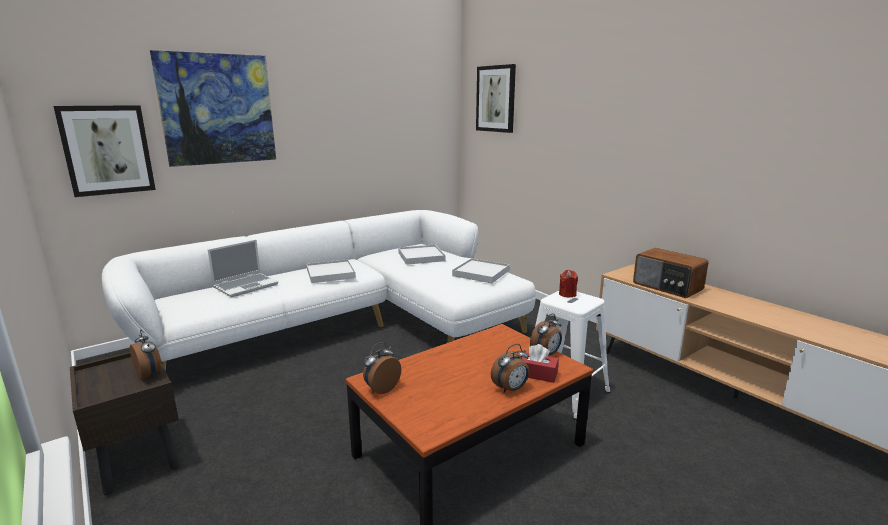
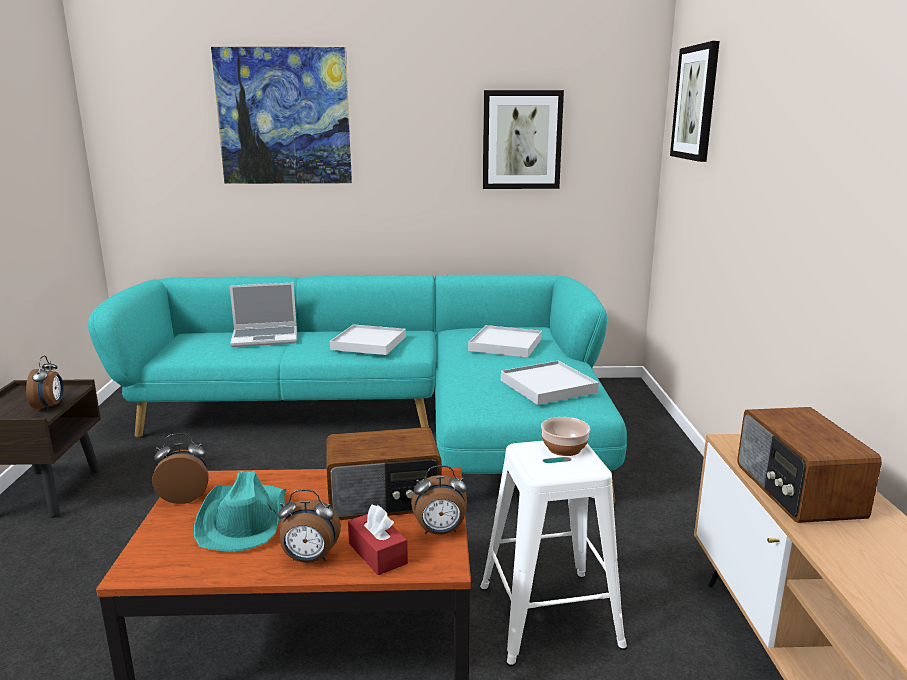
camera: 35 degrees right, 0 degrees up
picture [53,105,156,197] -> picture moved to [483,90,564,189]
white sofa [102,210,536,370] -> turquoise sofa [88,275,627,503]
red candle [559,270,578,297] -> bowl [541,417,590,456]
none -> turquoise hat [194,471,287,551]
none -> radio [326,427,442,520]

